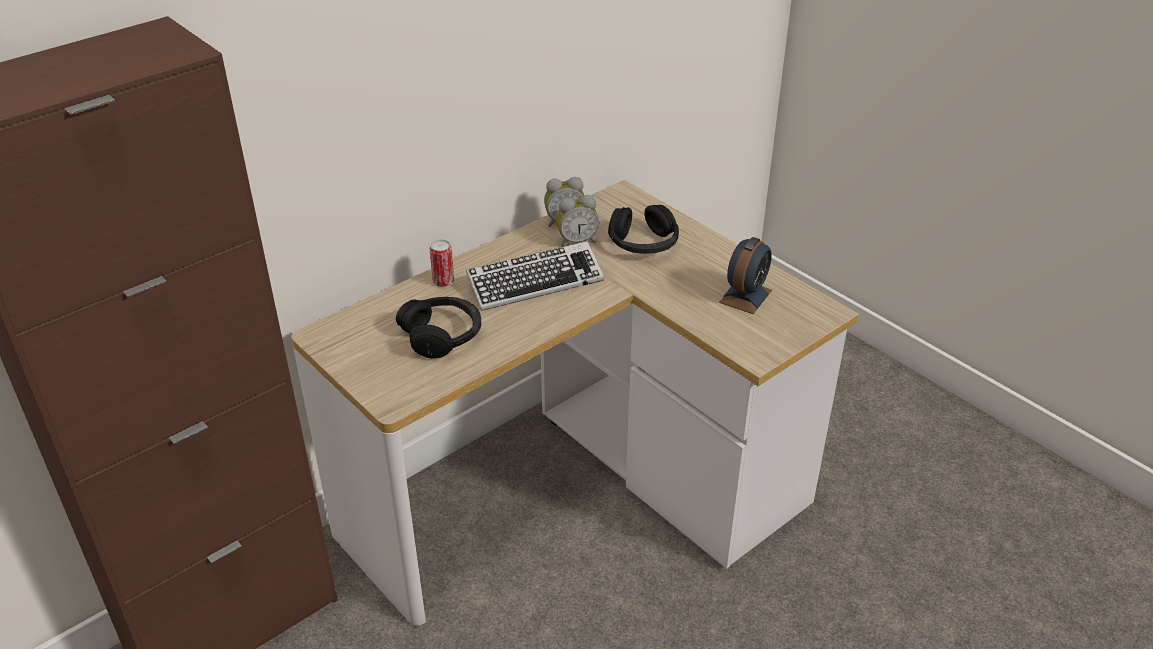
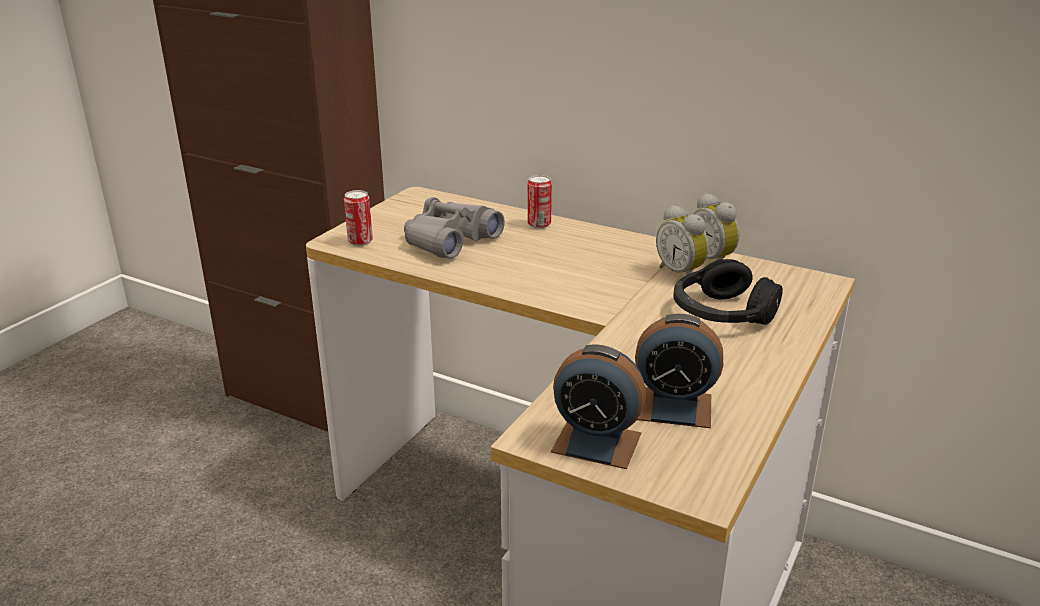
camera: 70 degrees right, 10 degrees down
black headphones [396,297,481,359] -> grey binoculars [404,197,505,259]
keyboard [466,241,604,311] -> none
none -> can [344,190,373,246]
none -> alarm clock [551,345,646,469]

